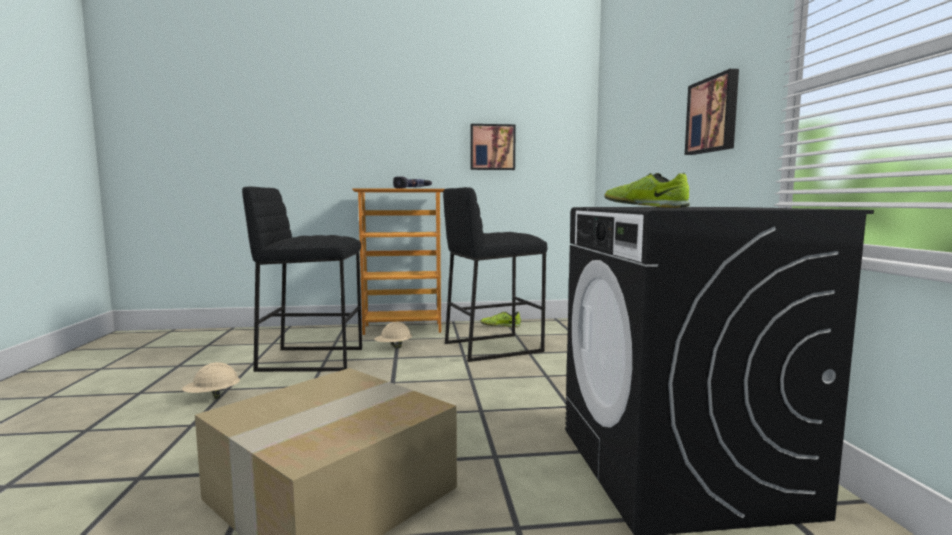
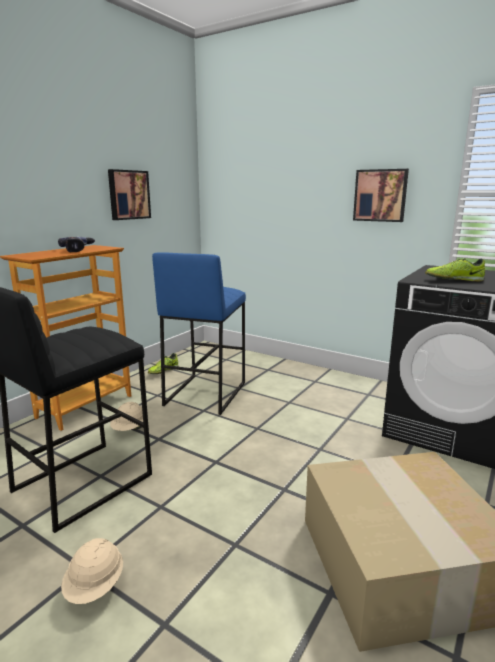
camera: 50 degrees left, 10 degrees up
black stool [443,187,547,362] -> blue stool [152,252,246,415]

